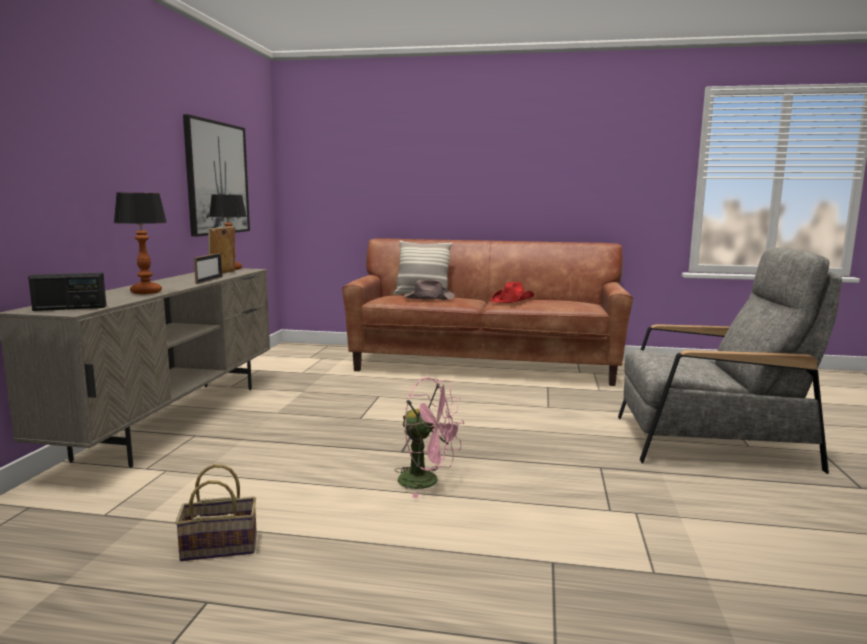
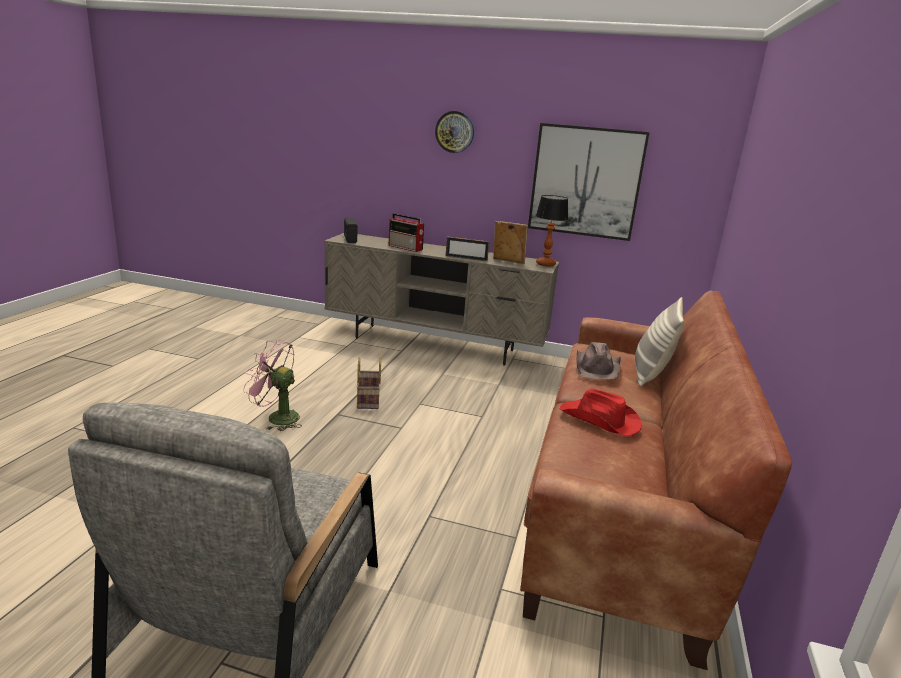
camera: 95 degrees right, 10 degrees up
table lamp [114,193,167,294] -> radio [389,213,424,252]
basket [175,464,257,561] -> basket moved to [357,357,381,409]
pink fan [394,378,464,498] -> pink fan turned 75 degrees clockwise [243,339,302,431]
none -> wall clock [435,111,474,153]

